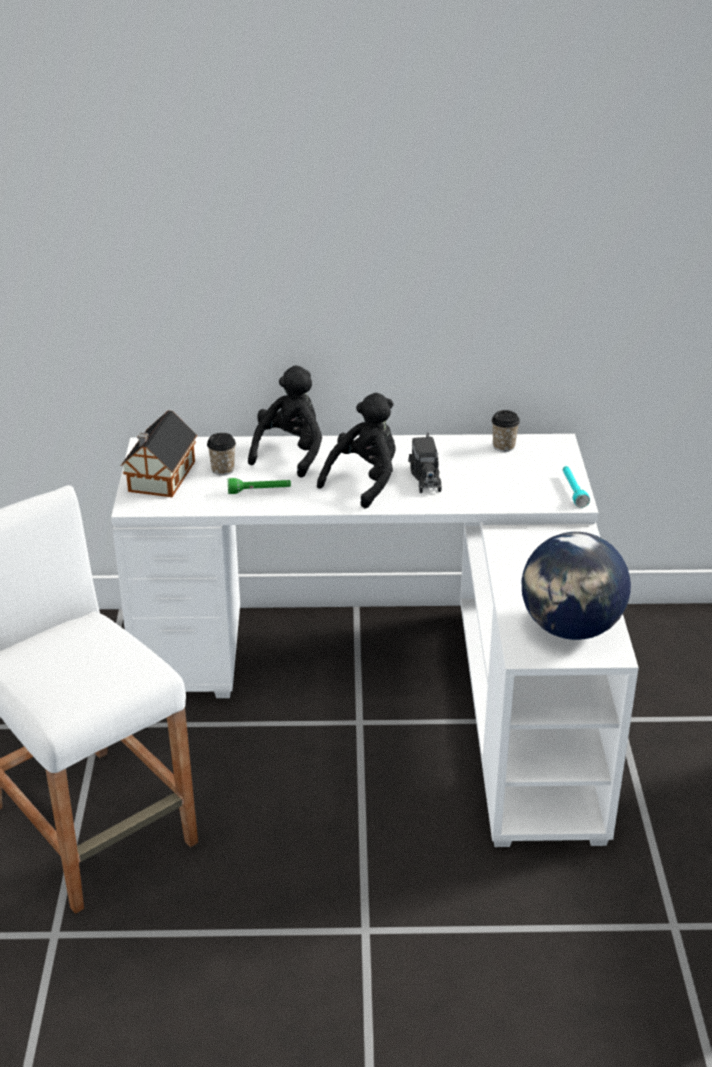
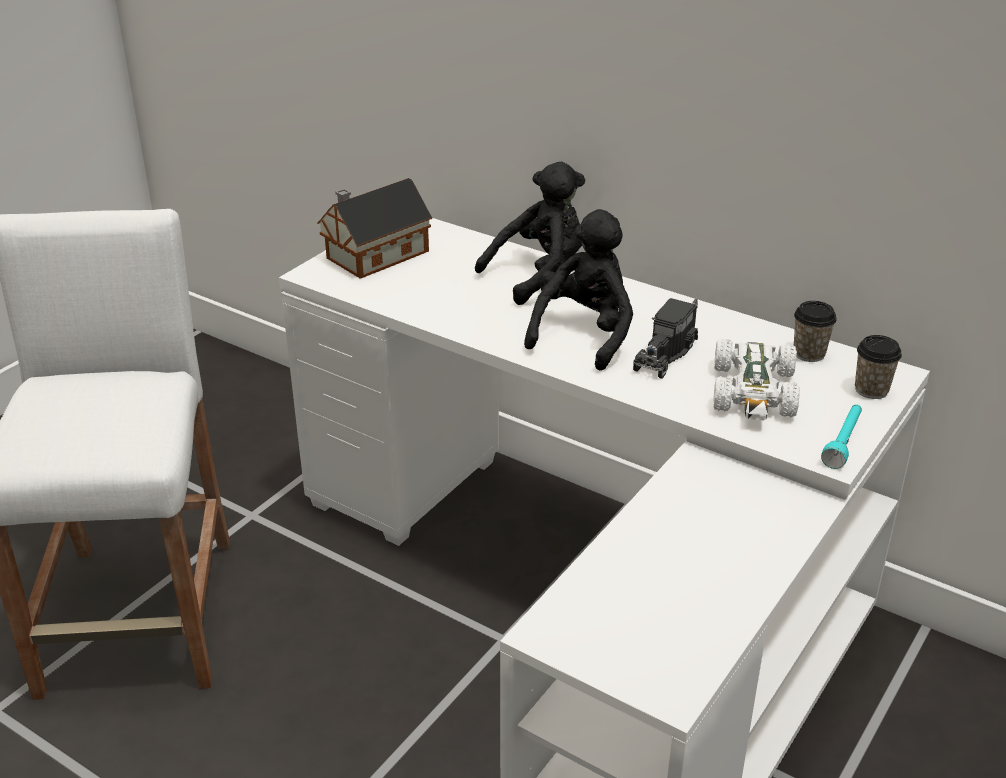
camera: 35 degrees right, 0 degrees up
cup [207,433,236,476] -> cup moved to [855,335,902,399]
green flashlight [228,478,291,494] -> none
black plush toy [317,393,395,508] -> black plush toy turned 45 degrees counterclockwise [524,209,633,371]
globe [522,532,631,640] -> none
none -> white toy car [713,339,800,421]

